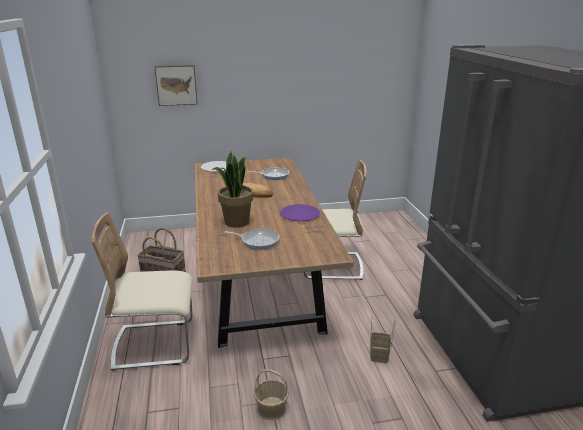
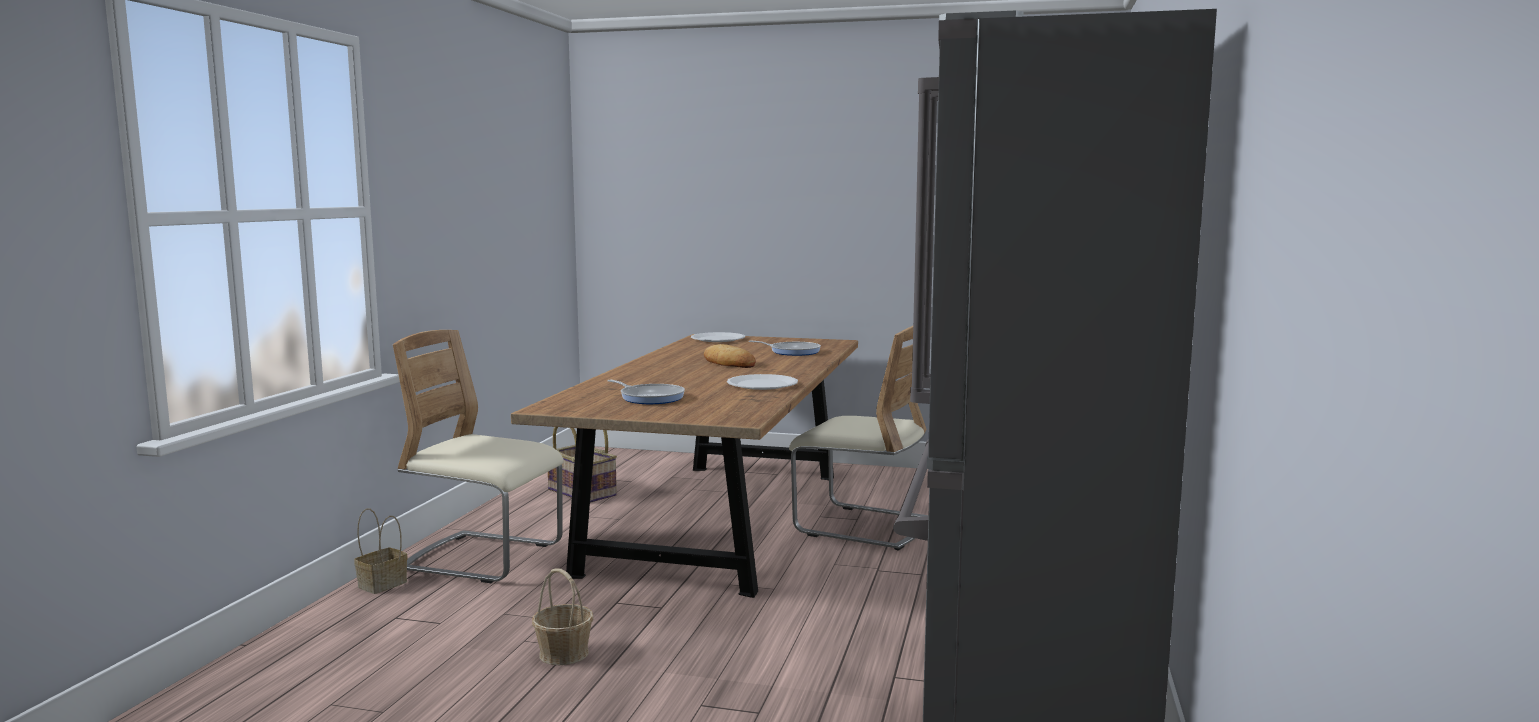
camera: 25 degrees right, 15 degrees down
picture [154,65,198,106] -> none
potted plant [212,151,253,228] -> none
purple plate [280,204,320,221] -> white plate [727,374,798,390]
basket [370,319,396,363] -> basket moved to [354,508,408,594]

